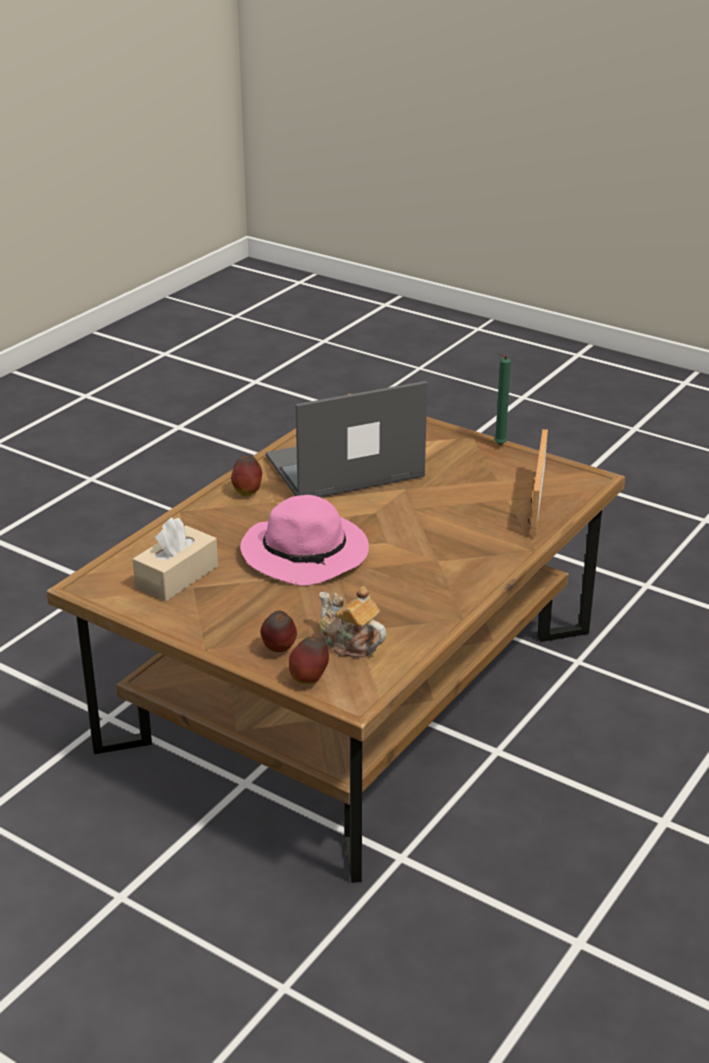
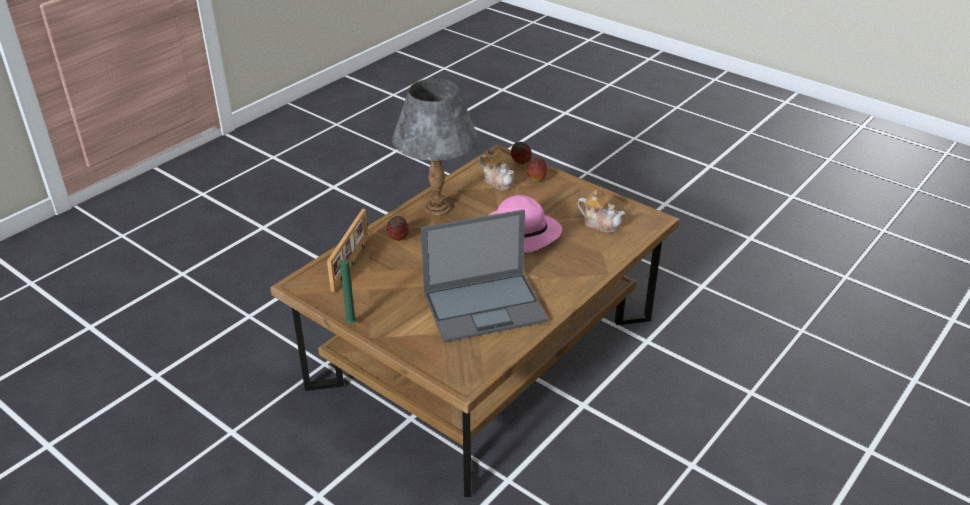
camera: 175 degrees left, 5 degrees up
beige tissue box [133,517,218,601] -> teapot [577,190,625,233]
apple [231,456,262,496] -> apple moved to [387,216,409,241]
none -> grey table lamp [392,79,478,216]

